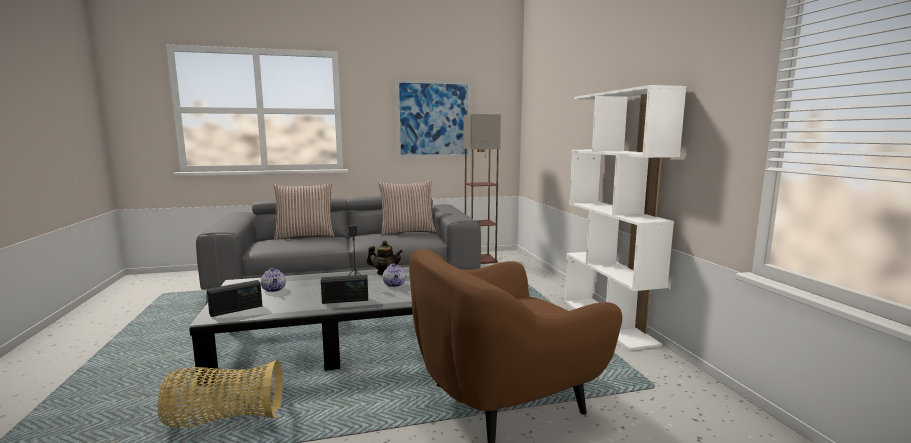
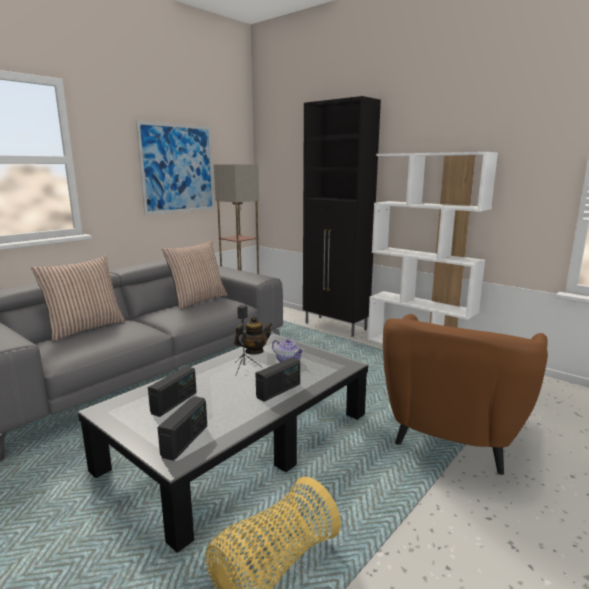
camera: 35 degrees left, 5 degrees up
teapot [261,268,286,292] -> radio [148,366,197,417]
none -> black cabinet [303,96,381,337]

